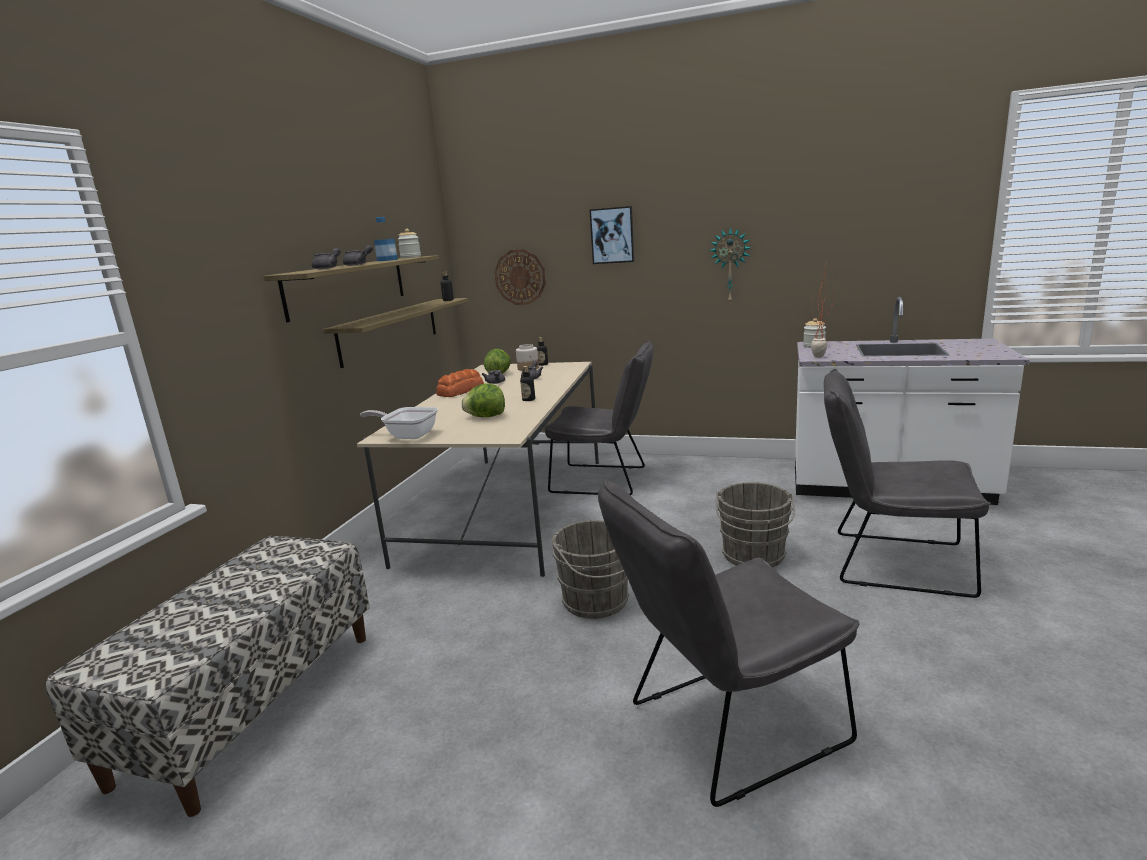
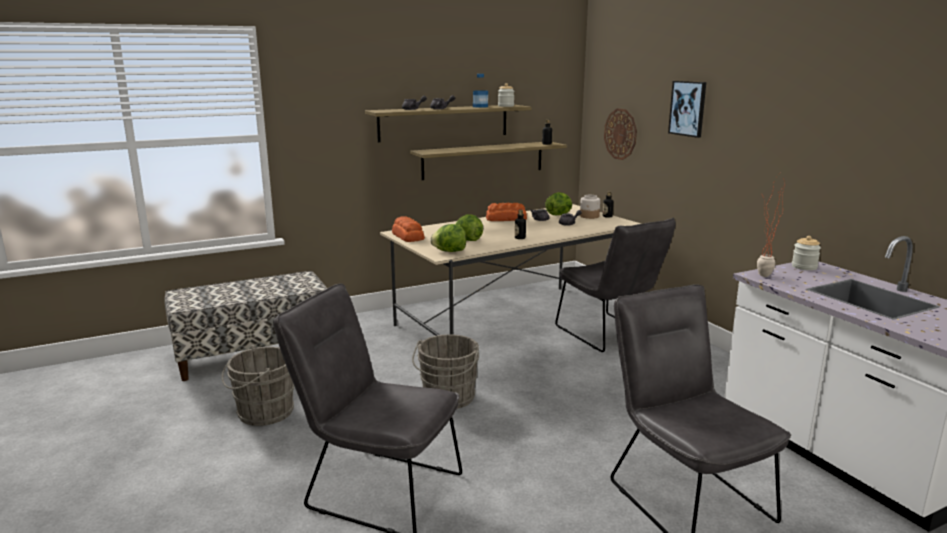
camera: 45 degrees right, 0 degrees up
frying pan [360,407,438,439] -> bread [392,216,425,242]
wall clock [709,227,751,302] -> none
grey bucket [716,482,795,567] -> grey bucket moved to [222,345,294,426]
none -> lettuce [431,224,466,252]

